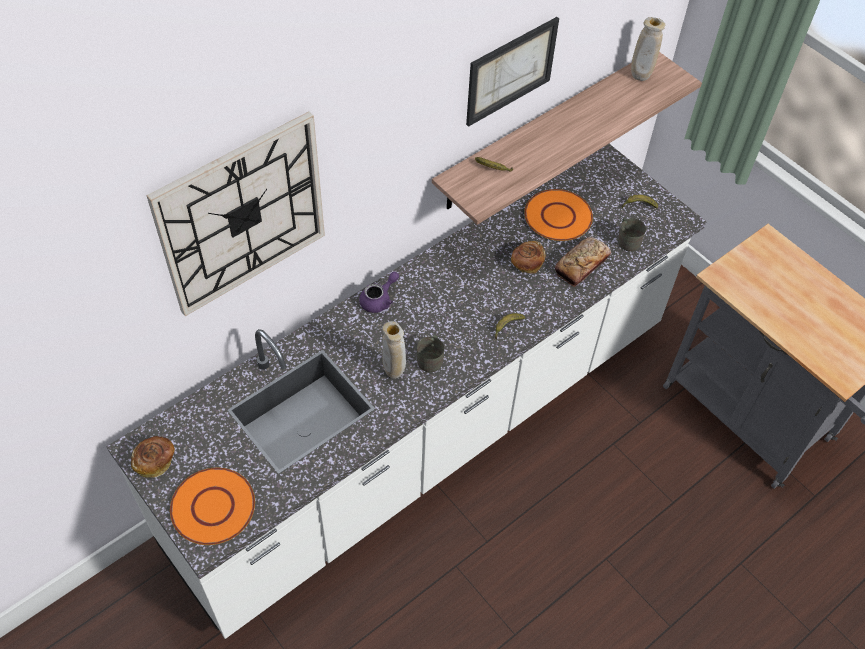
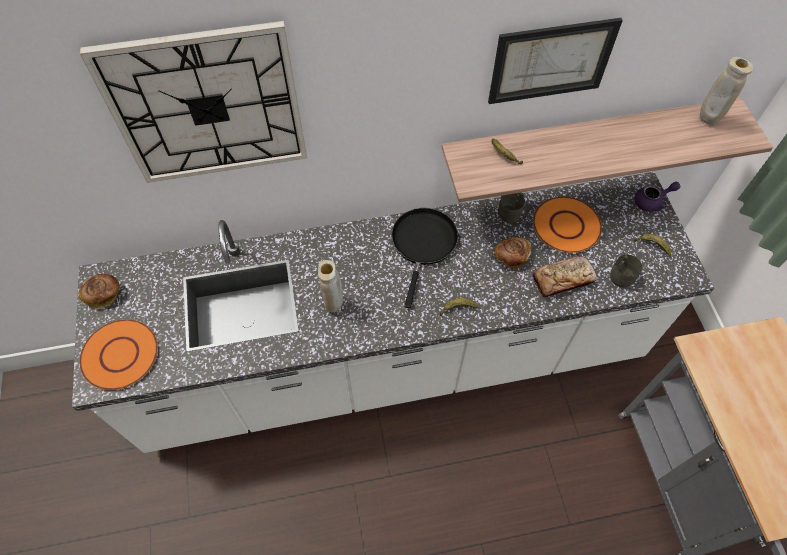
camera: 30 degrees right, 5 degrees up
purple teapot [359,272,399,313] -> purple teapot moved to [634,182,680,212]
grey mug [417,335,444,372] -> grey mug moved to [498,192,525,223]
none -> black frying pan [391,208,458,308]

